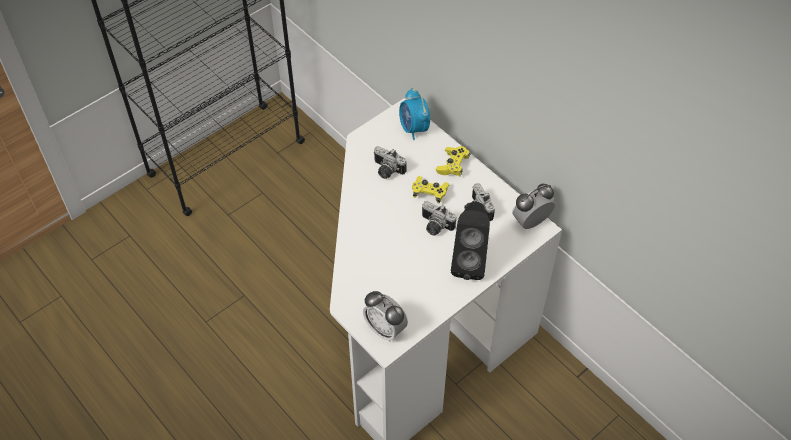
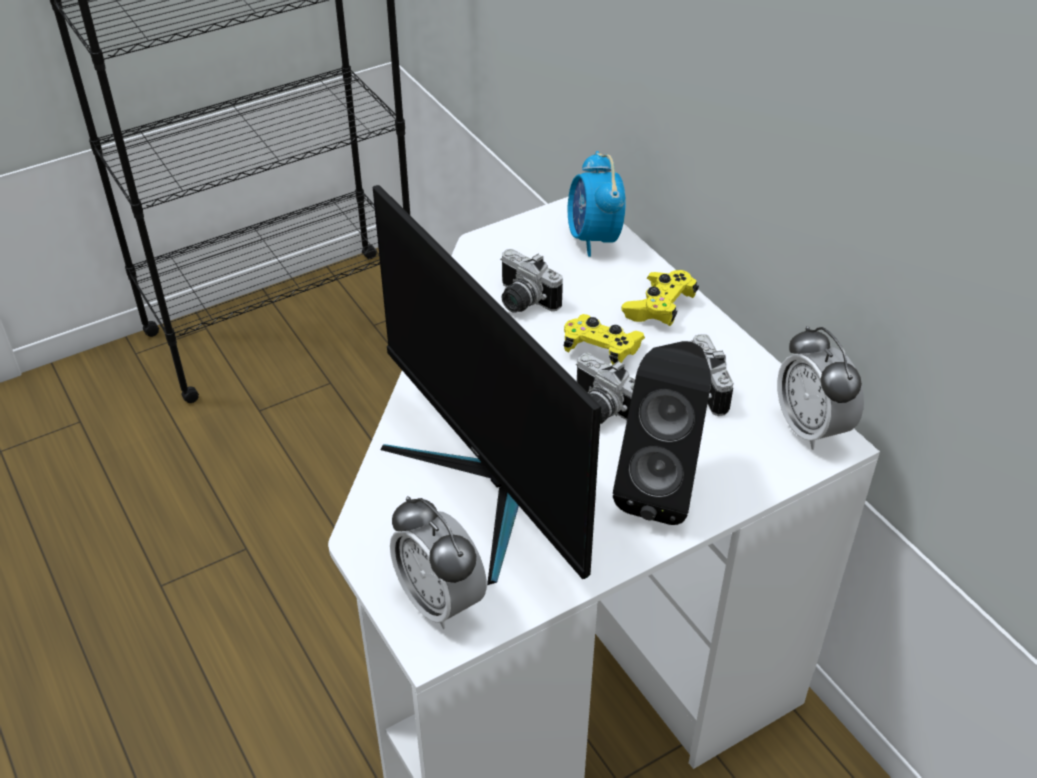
camera: 10 degrees right, 10 degrees down
alarm clock [512,184,555,229] -> alarm clock turned 90 degrees counterclockwise [777,326,864,450]
none -> monitor [373,185,601,585]

